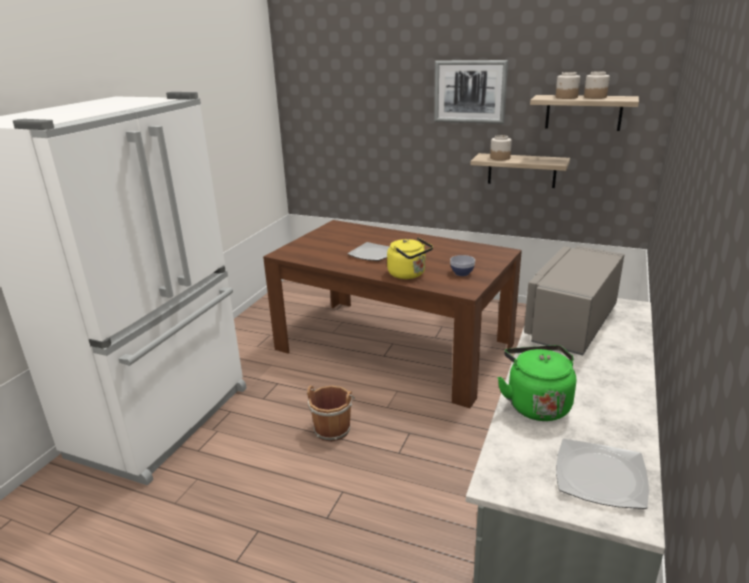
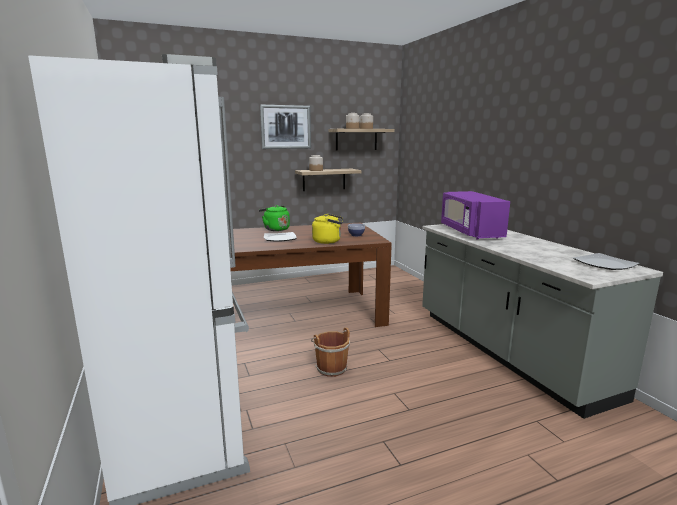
camera: 45 degrees left, 10 degrees down
green kettle [497,345,576,421] -> green kettle moved to [259,205,290,231]
grey microwave [524,246,625,355] -> purple microwave [441,191,510,239]

